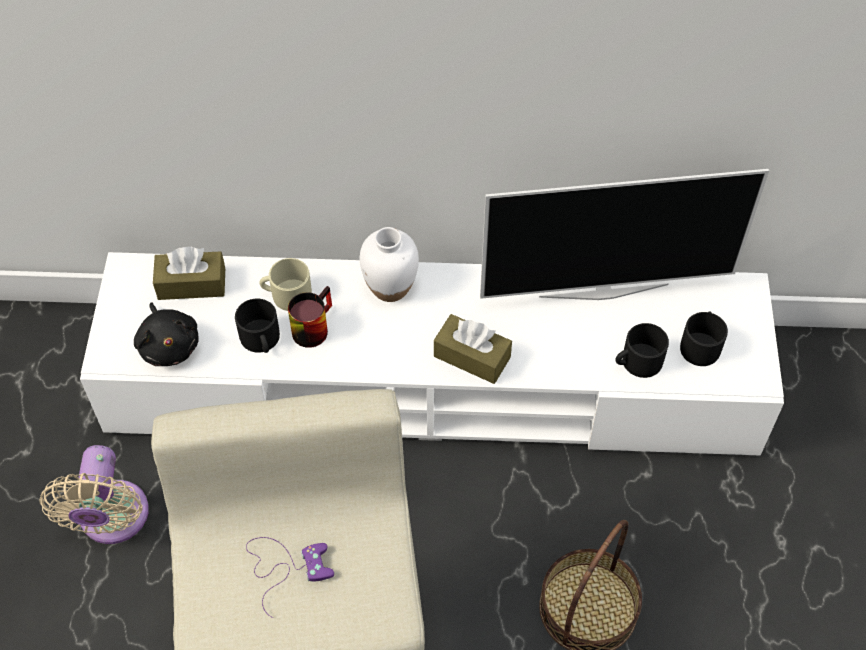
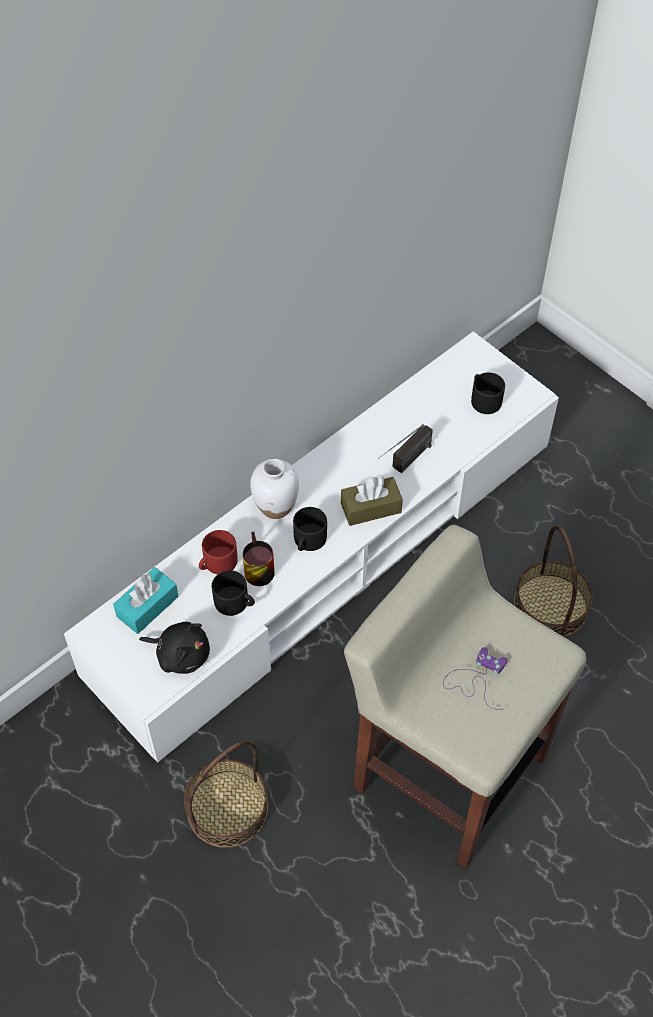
camera: 45 degrees left, 0 degrees up
beige fan [39,445,149,544] -> basket [184,740,268,848]
brown tissue box [153,247,225,300] -> turquoise tissue box [113,567,179,634]
beige mug [259,258,312,311] -> red mug [199,530,238,574]
television [480,169,769,300] -> none
black mug [615,323,669,378] -> black mug moved to [293,507,327,551]
none -> radio [378,424,433,473]

